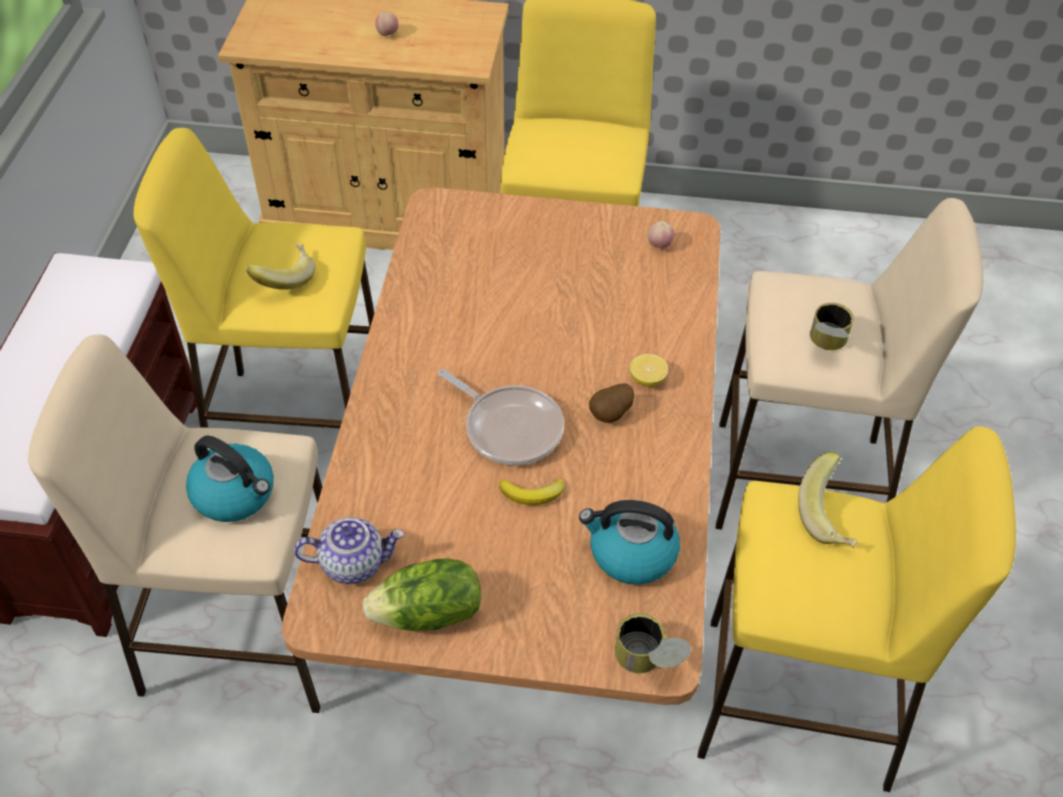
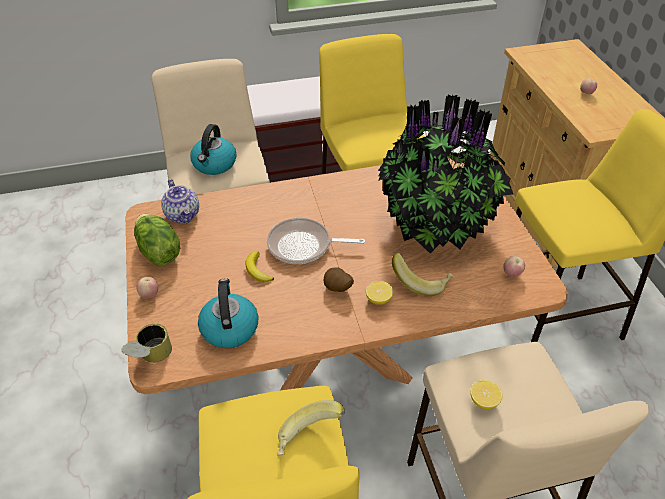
camera: 70 degrees right, 5 degrees down
banana [247,244,315,290] -> banana moved to [392,253,453,296]
frying pan [438,369,564,465] -> frying pan turned 75 degrees clockwise [267,218,365,264]
can [810,303,854,350] -> lemon [470,380,502,409]
none -> apple [136,277,158,299]
none -> potted plant [378,94,513,253]

